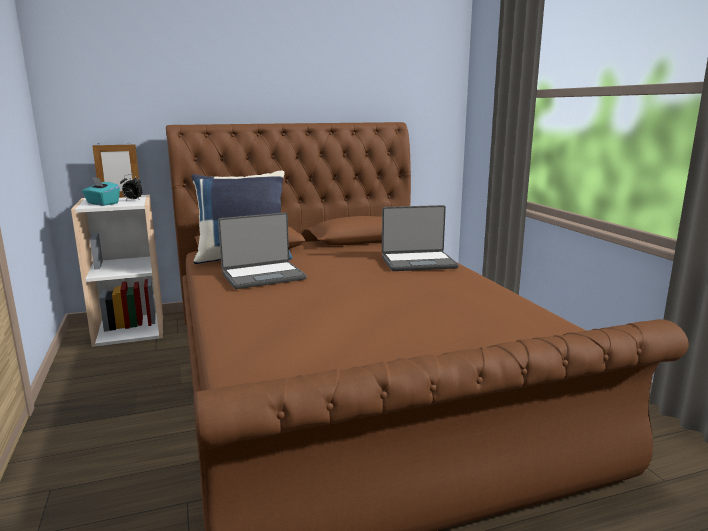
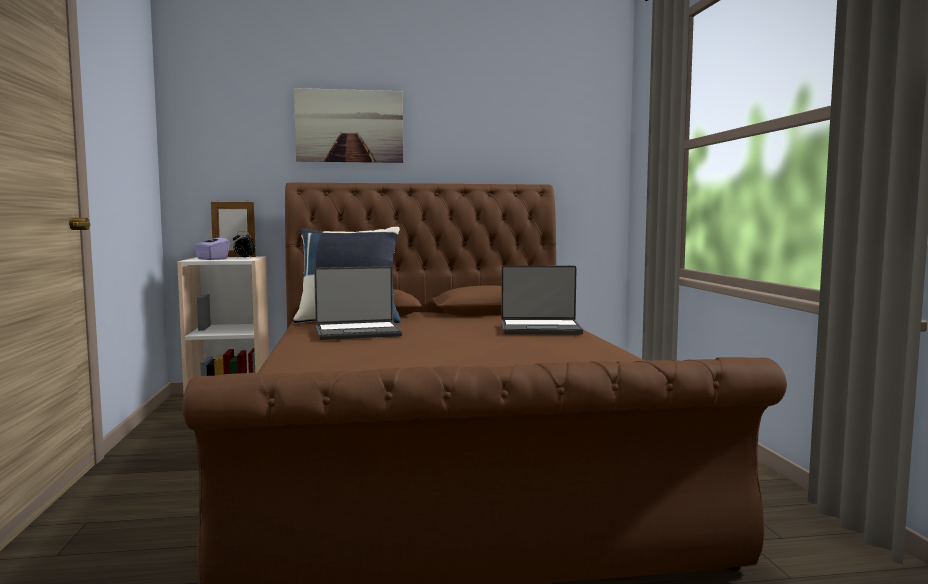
camera: 10 degrees right, 10 degrees down
turquoise tissue box [82,177,120,206] -> purple tissue box [193,231,230,260]
none -> picture [294,88,403,163]

